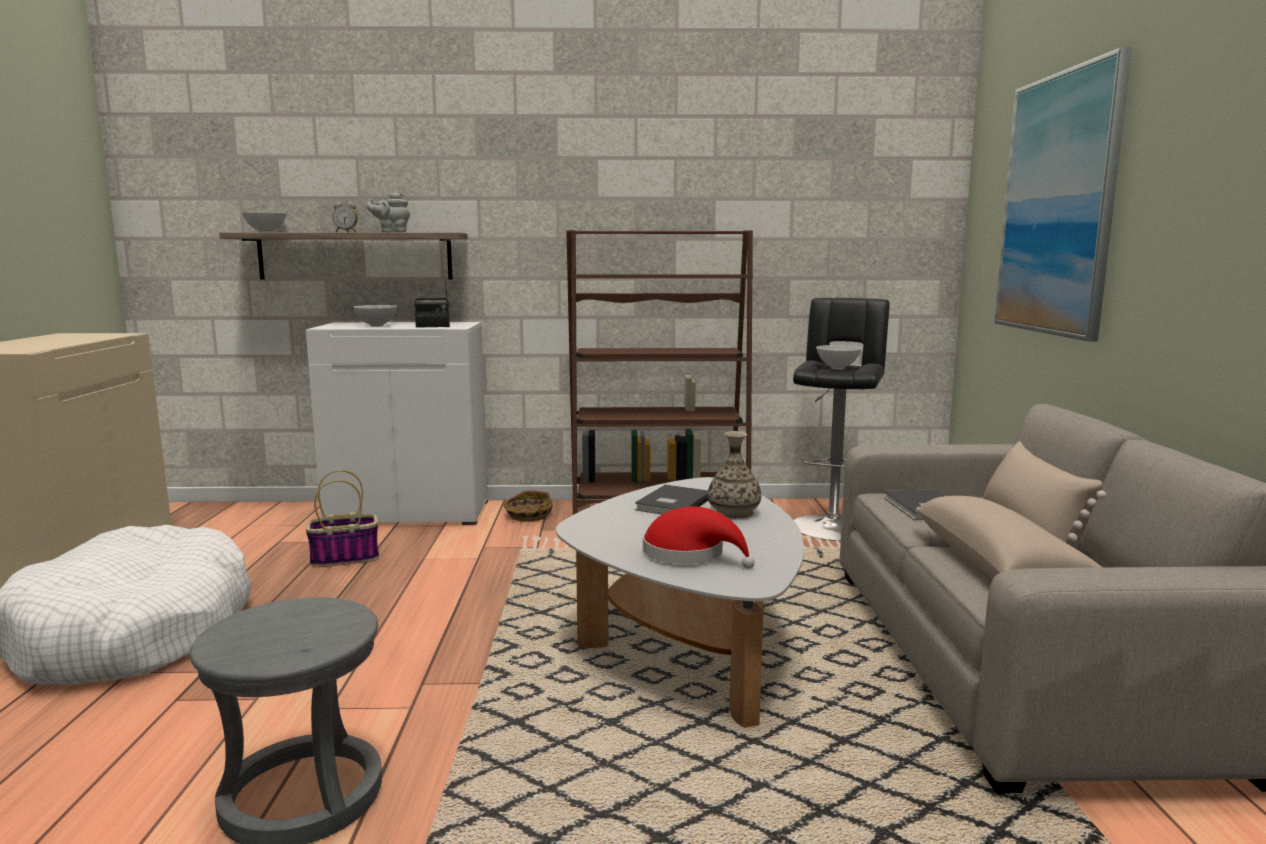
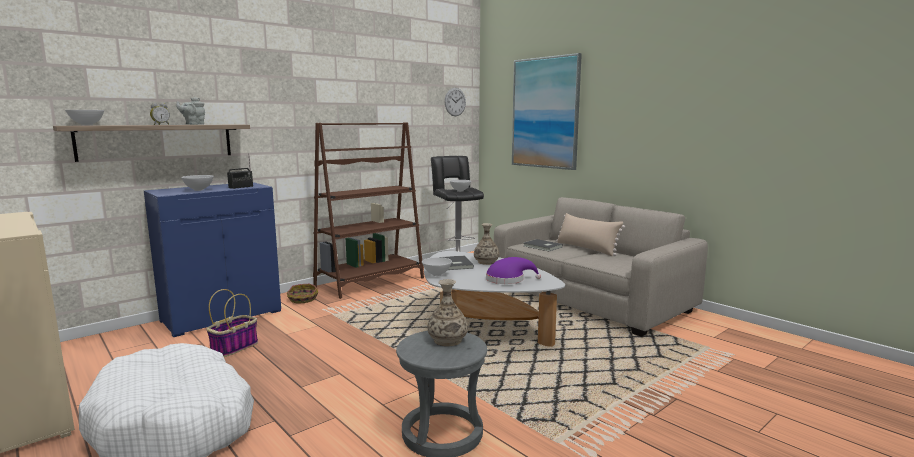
camera: 40 degrees left, 0 degrees up
white cabinet [306,322,488,525] -> blue cabinet [144,182,281,337]
red hat [643,506,755,569] -> purple hat [486,257,541,284]
beige pillow [916,496,1102,578] -> none
none -> white bowl [422,257,452,276]
none -> vase [428,279,468,346]
none -> wall clock [445,88,466,116]

